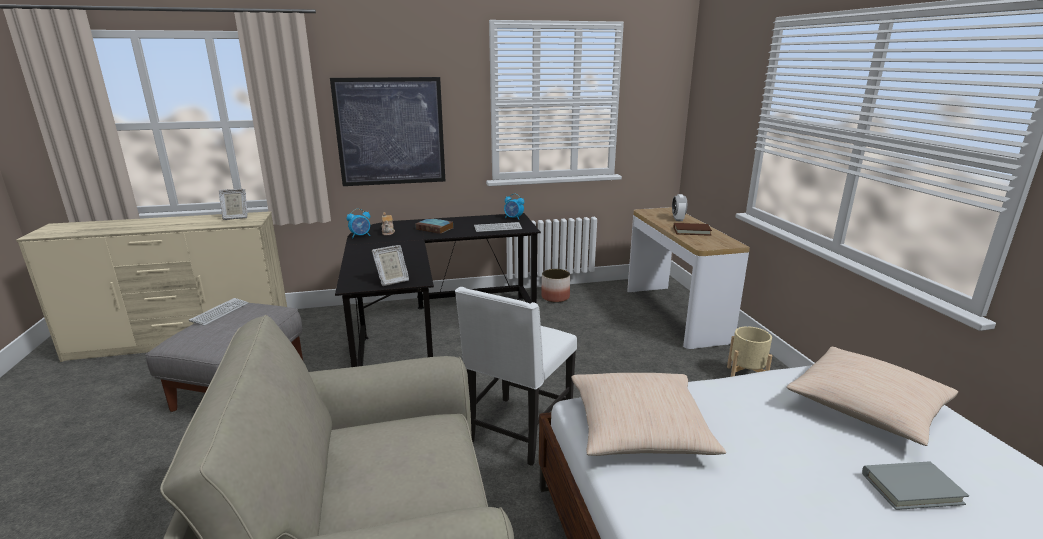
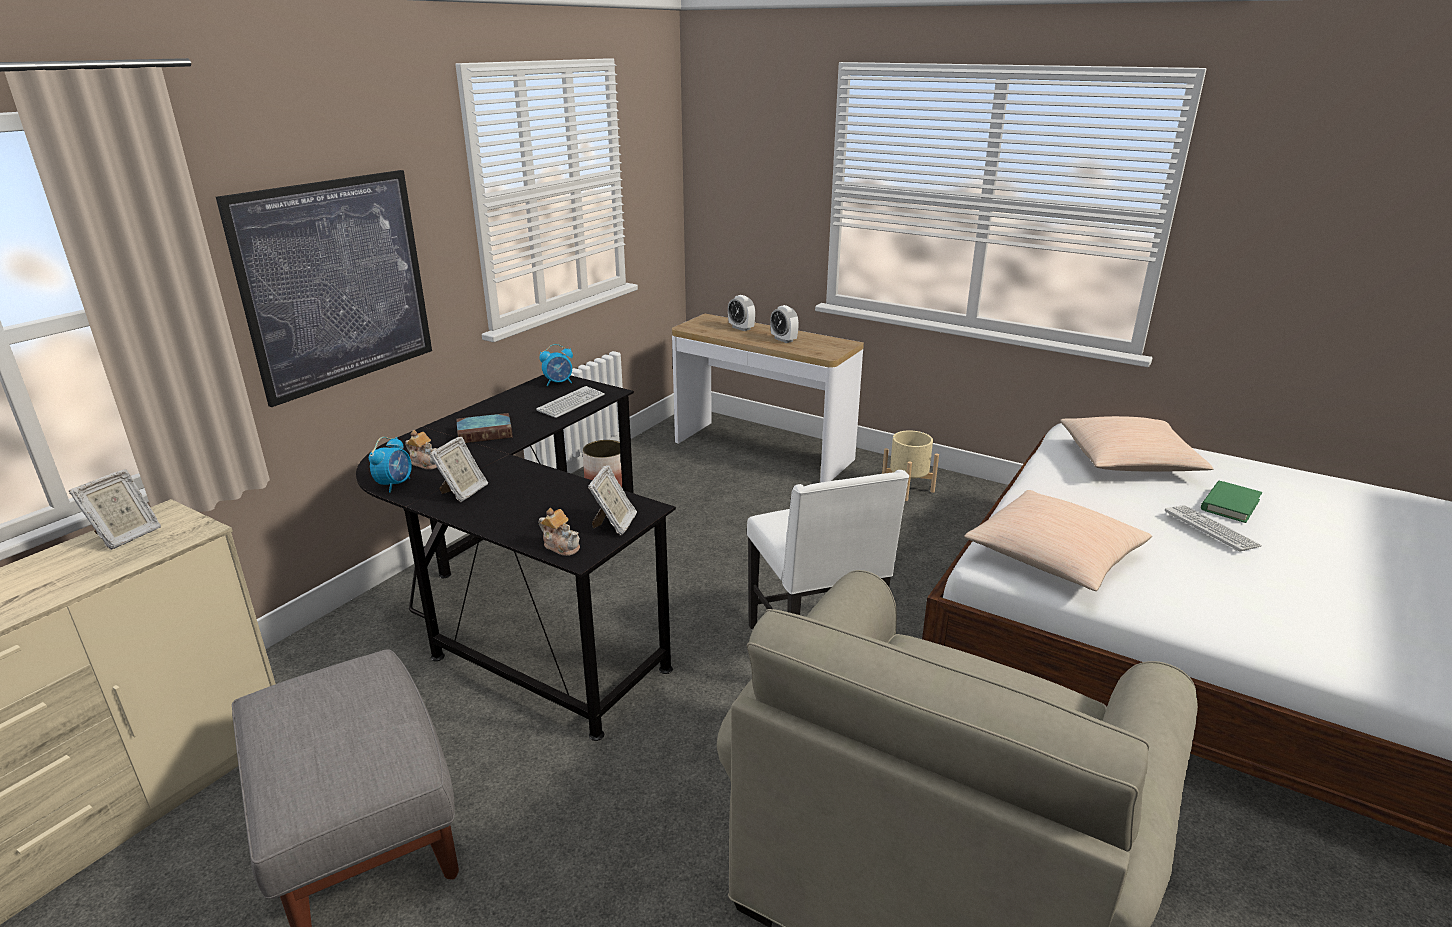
camera: 45 degrees left, 5 degrees up
keyboard [189,298,249,326] -> keyboard moved to [1165,505,1262,552]
brown book [673,223,712,236] -> alarm clock [770,305,799,343]
grey book [862,462,969,510] -> green book [1201,481,1262,523]
none -> picture frame [429,437,488,502]
none -> teapot [539,508,580,556]

